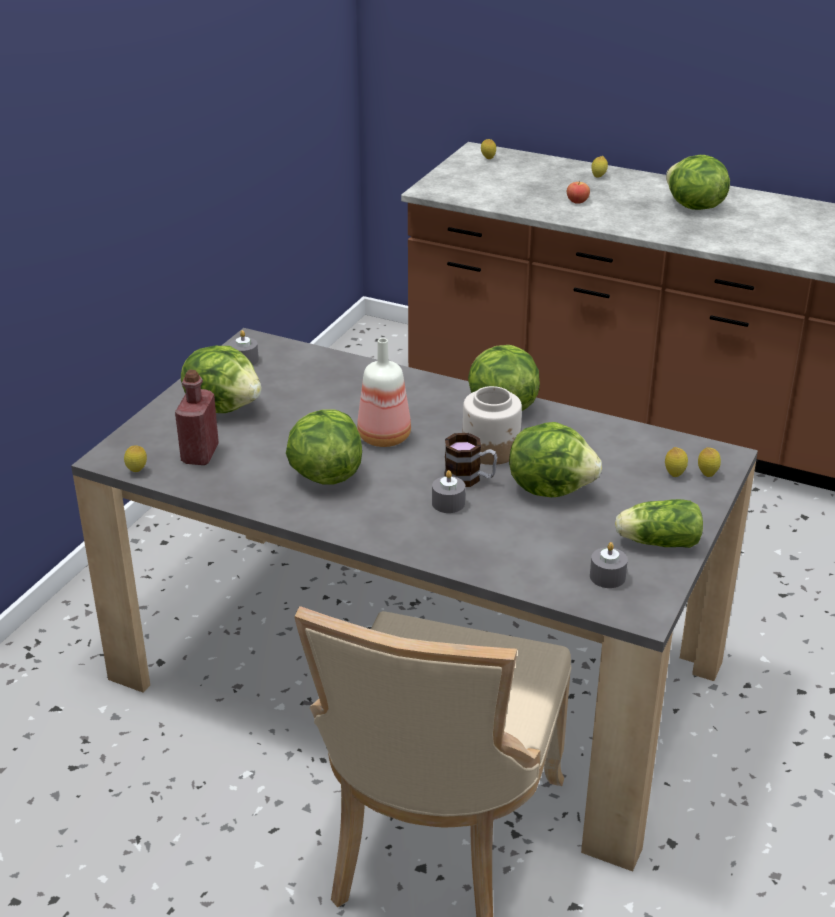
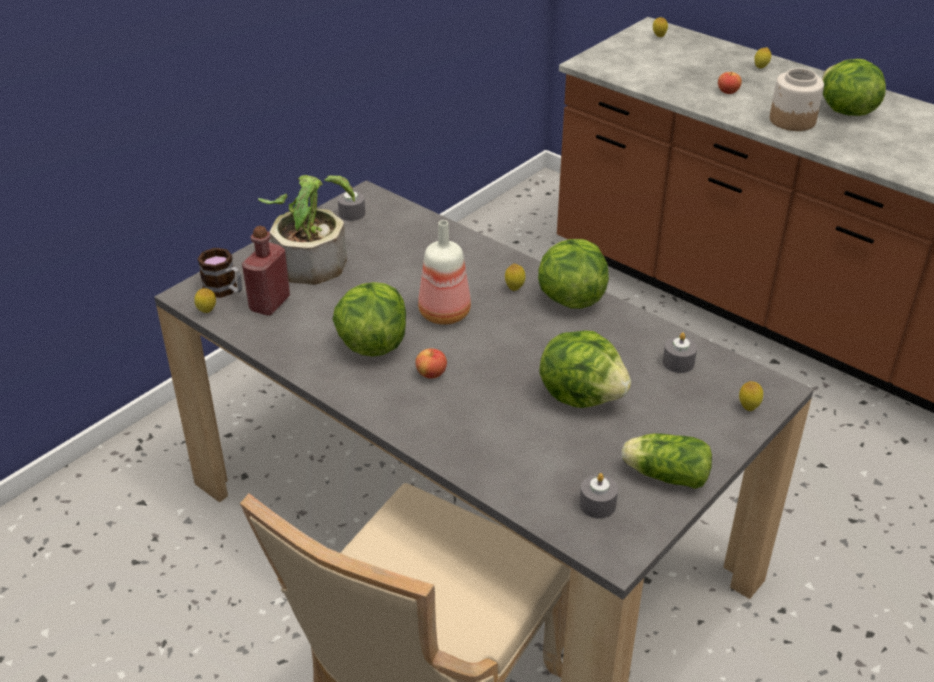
camera: 15 degrees right, 5 degrees up
lettuce [181,346,262,413] -> potted plant [258,175,355,285]
grey candle [432,470,465,513] -> grey candle moved to [663,332,697,373]
mug [444,433,497,487] -> mug moved to [198,248,242,298]
jar [463,386,522,465] -> jar moved to [770,68,824,131]
lemon [665,447,688,477] -> lemon moved to [505,263,525,291]
none -> apple [415,348,447,379]

